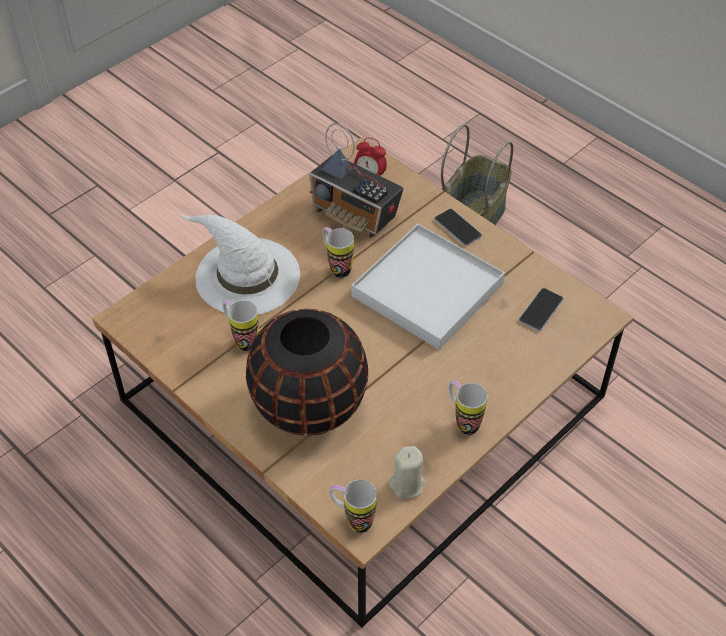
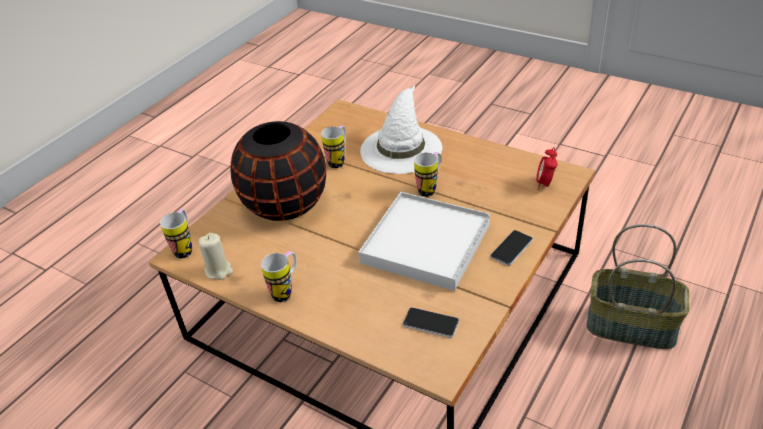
camera: 80 degrees right, 10 degrees down
radio [309,123,404,238] -> none

